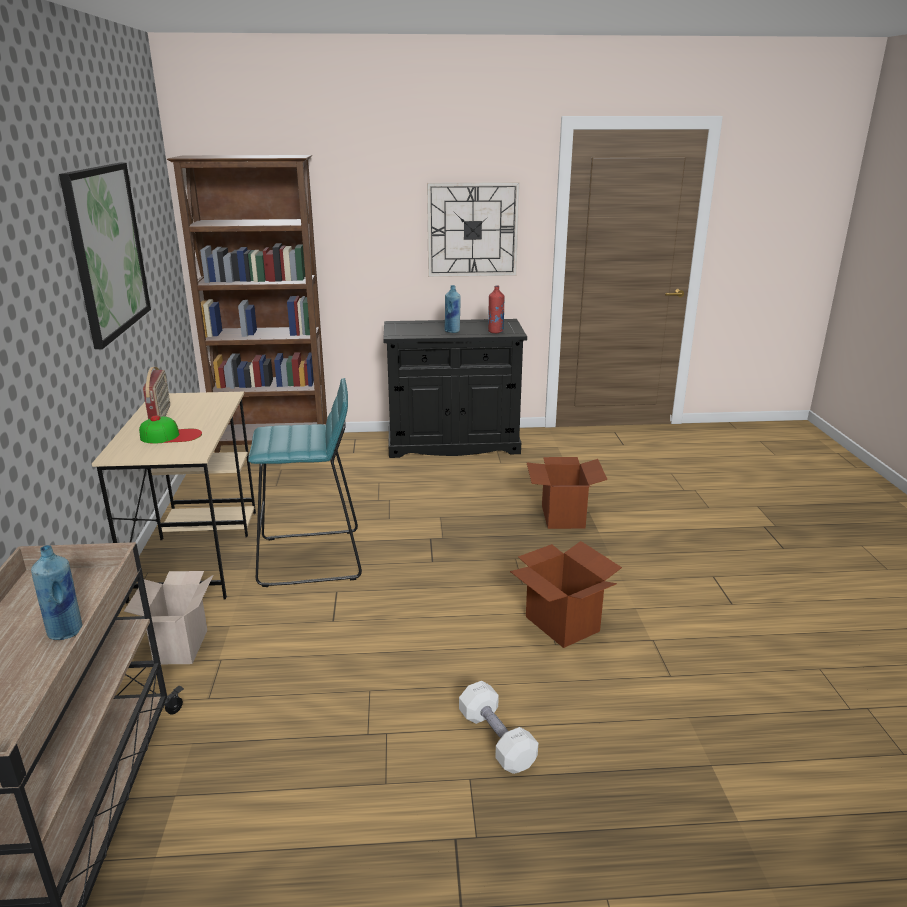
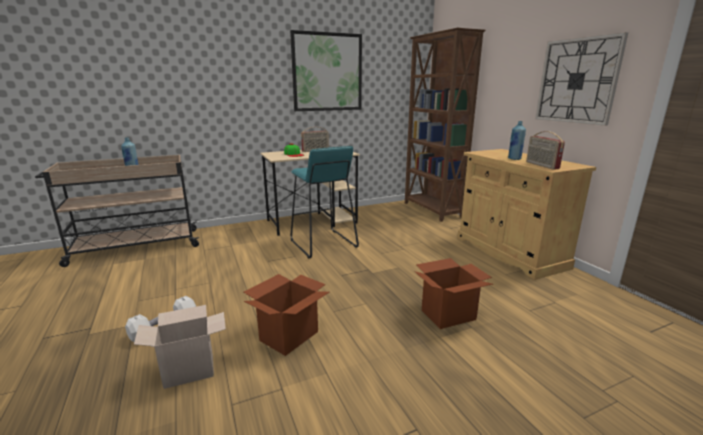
camera: 70 degrees right, 5 degrees down
cardboard box [124,571,213,664] -> cardboard box moved to [134,305,226,389]
black cabinet [383,319,527,458] -> beige cabinet [457,149,596,280]
red bottle [488,285,504,333] -> radio [526,131,565,170]

